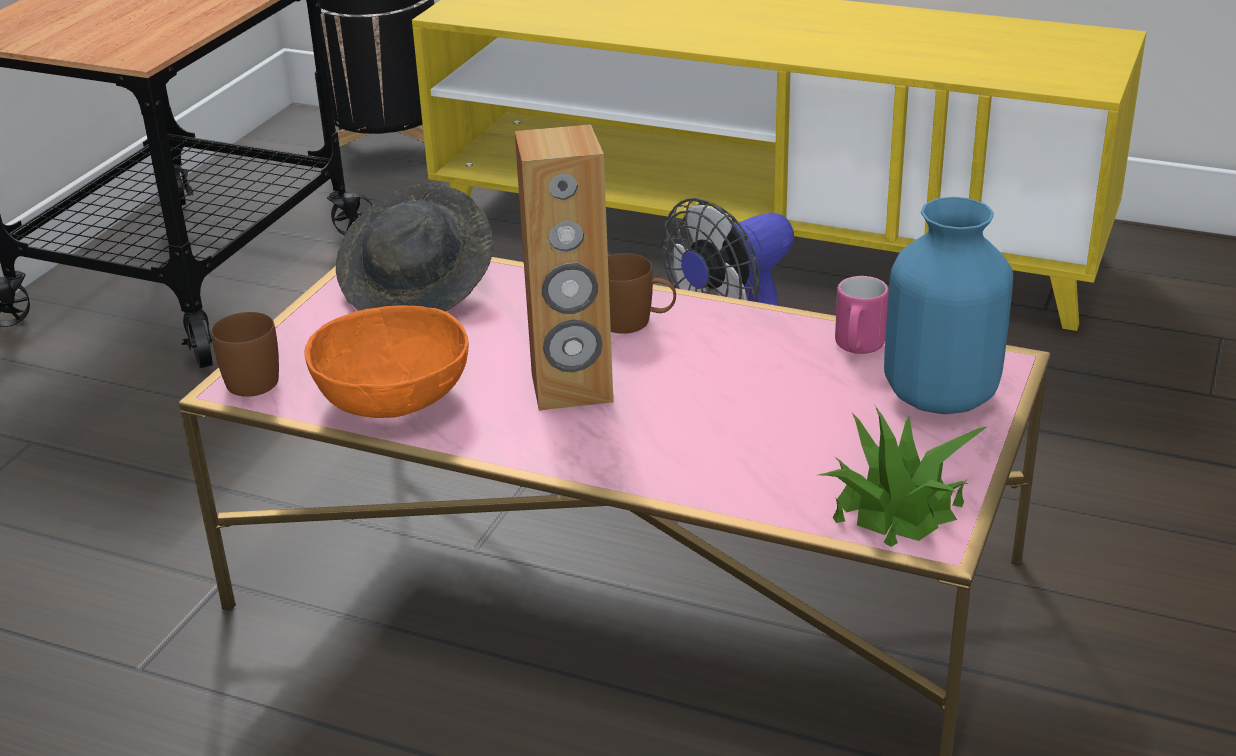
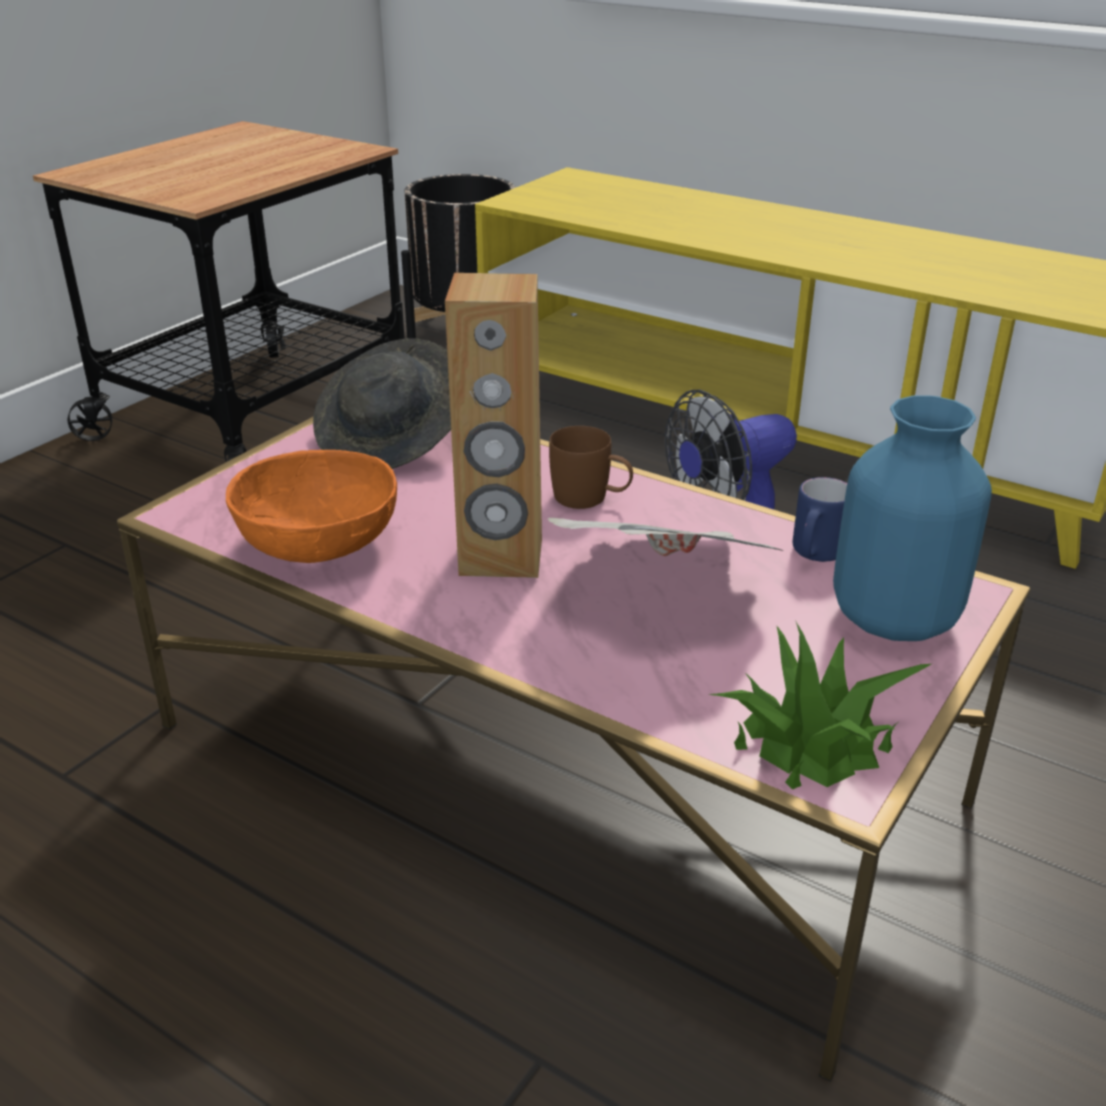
camera: 10 degrees right, 0 degrees up
brown mug [211,312,279,397] -> none
pink mug [835,276,889,354] -> blue mug [793,477,847,562]
none -> newspaper [548,518,783,556]

